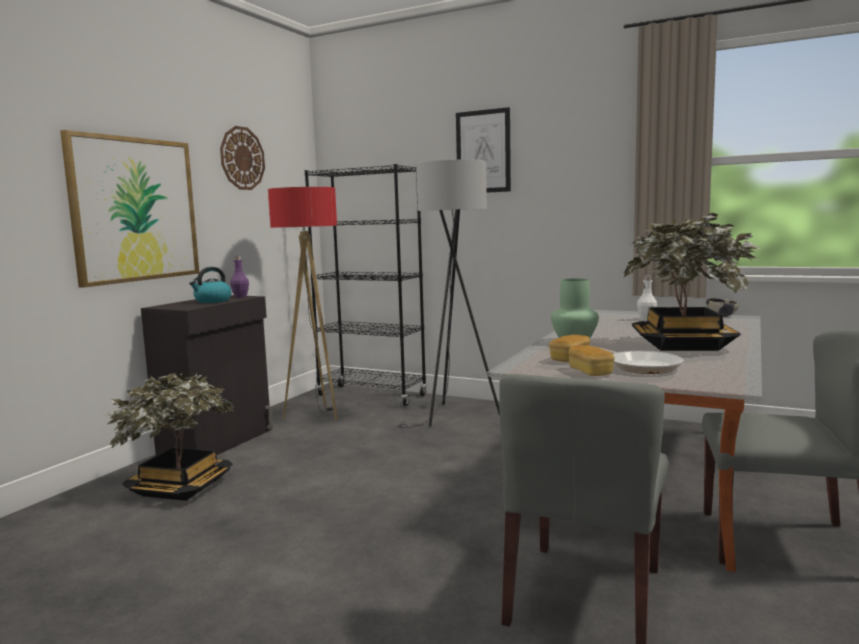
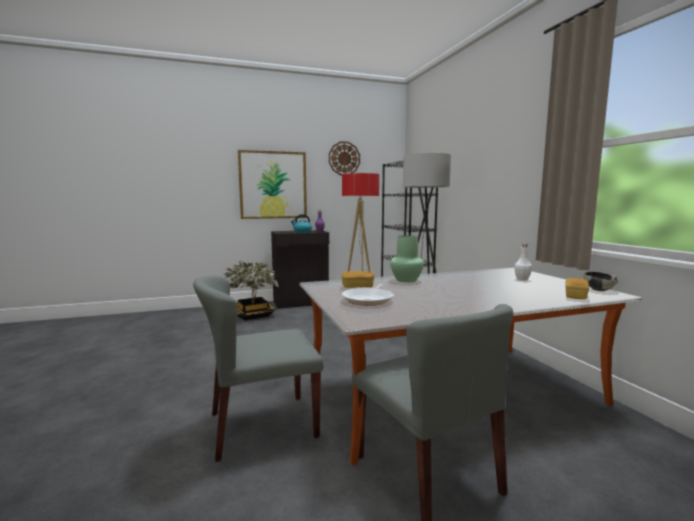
camera: 45 degrees right, 0 degrees up
picture [456,107,511,192] -> none
bread [568,345,615,376] -> bread moved to [565,278,589,299]
potted plant [624,213,761,351] -> none

